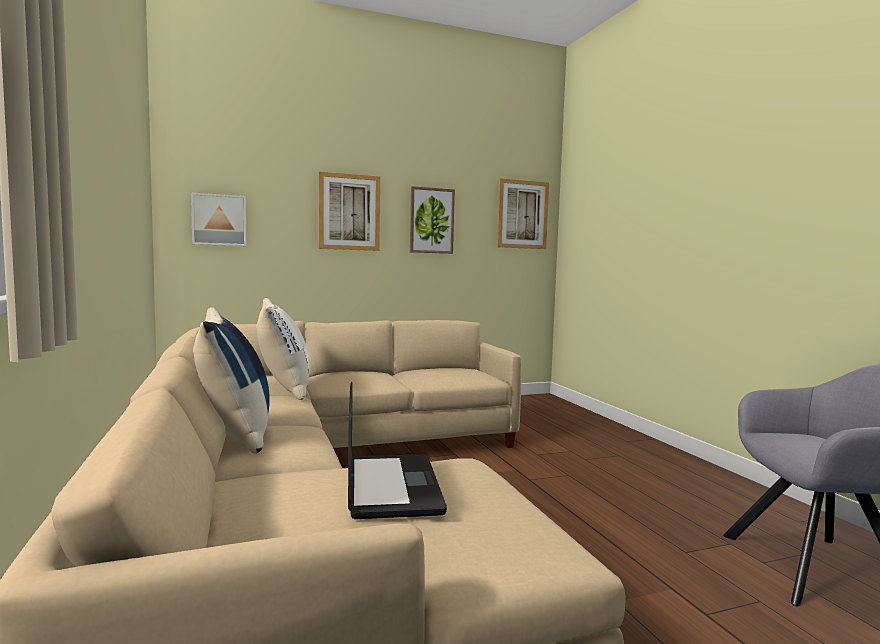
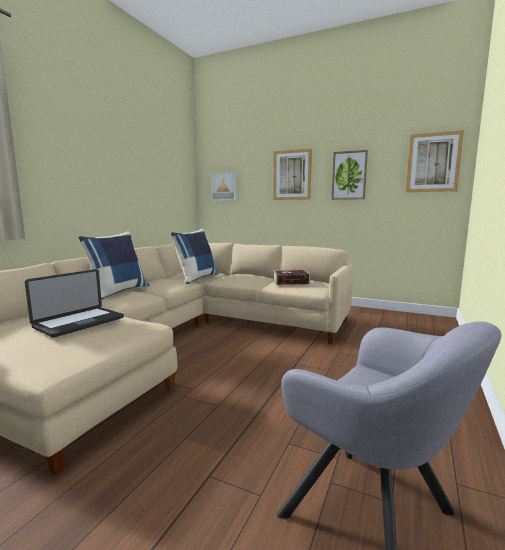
camera: 45 degrees right, 5 degrees up
white pillow [256,298,309,400] -> blue pillow [171,229,219,284]
none -> book [273,270,310,285]

